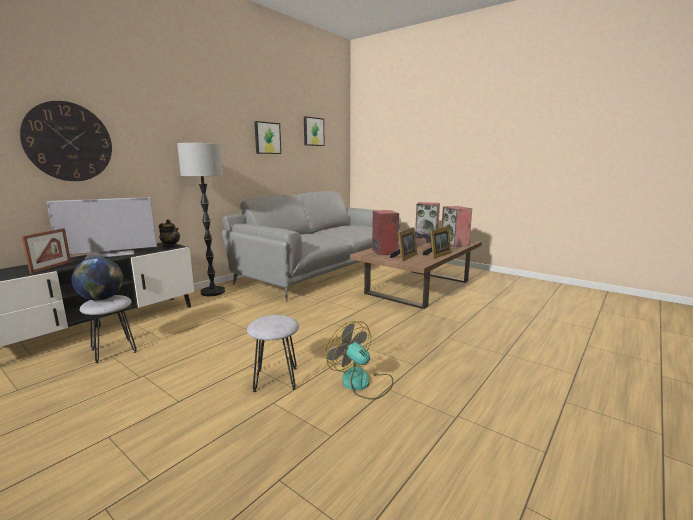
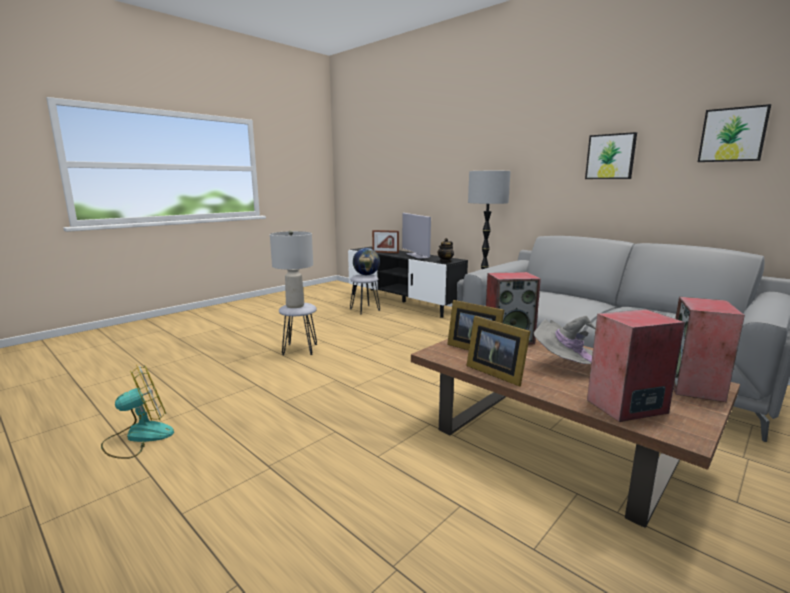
camera: 95 degrees right, 0 degrees up
wall clock [20,101,112,181] -> none
fan [325,321,393,400] -> fan moved to [101,365,174,459]
none -> grey table lamp [270,230,313,308]

